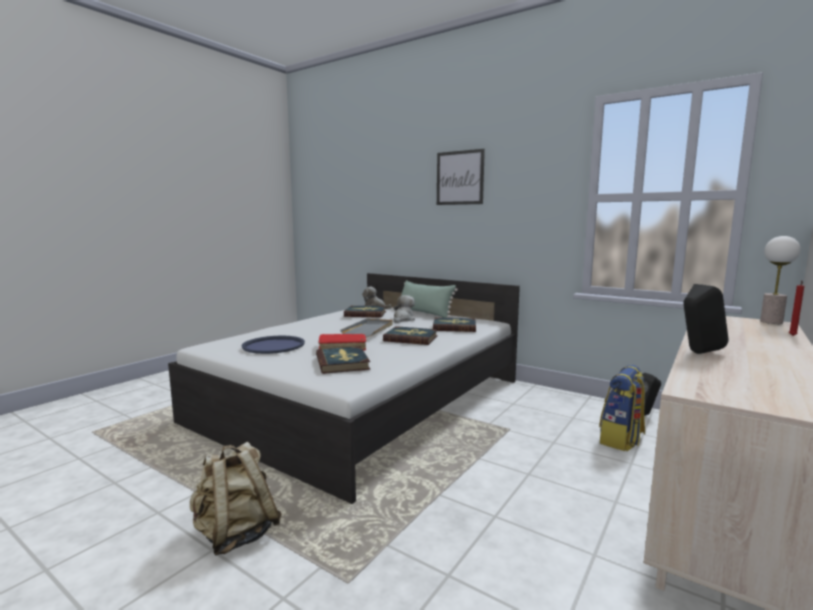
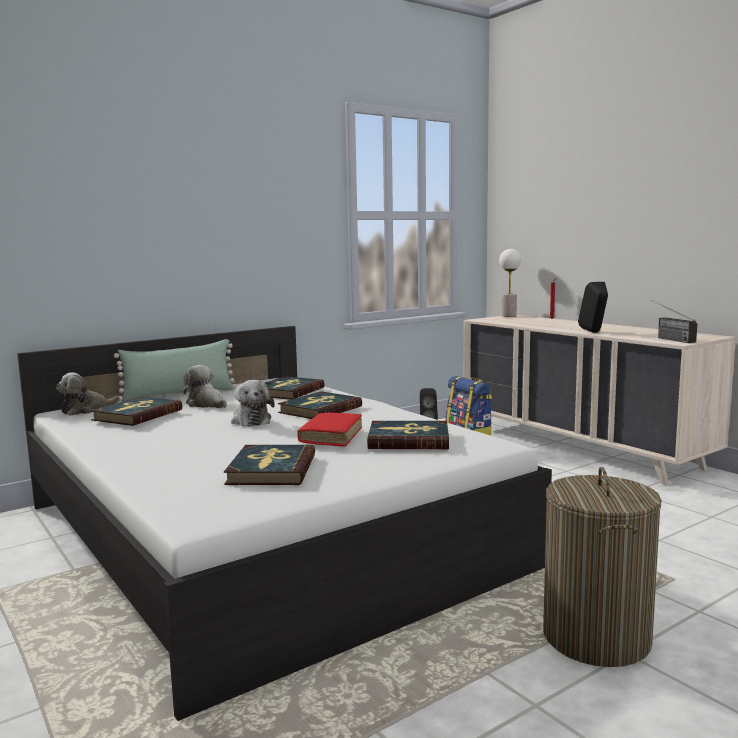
camera: 70 degrees left, 0 degrees up
beige backpack [190,442,282,555] -> laundry basket [543,467,662,667]
blue tray [242,336,305,354] -> book [224,445,315,485]
grey tray [340,318,393,338] -> plush toy [231,380,275,427]
picture [437,149,485,205] -> none
none -> radio [651,300,697,343]

